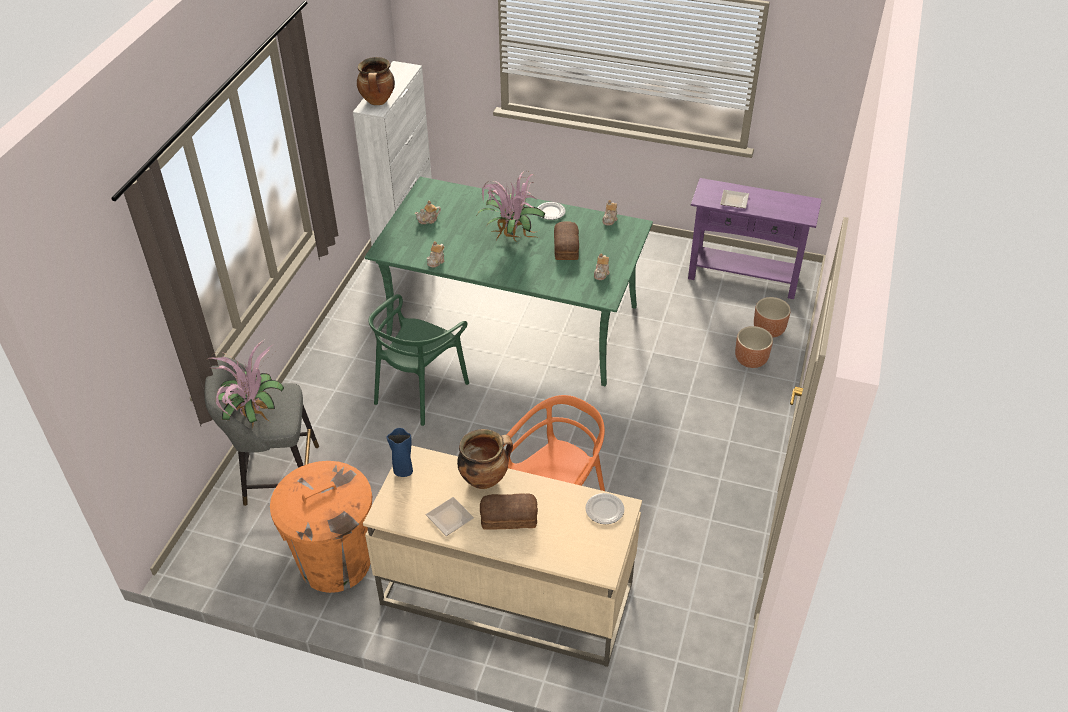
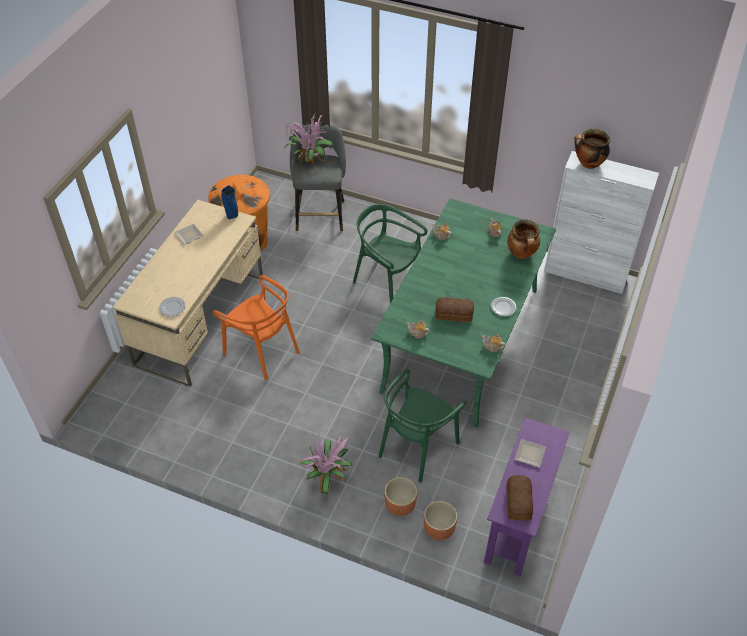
camera: 95 degrees right, 5 degrees up
cooking pot [457,429,513,489] -> cooking pot moved to [507,220,540,259]
potted plant [476,171,545,243] -> potted plant moved to [297,430,352,498]
bread [480,494,538,530] -> bread moved to [507,475,533,521]
none -> green chair [378,369,467,482]

